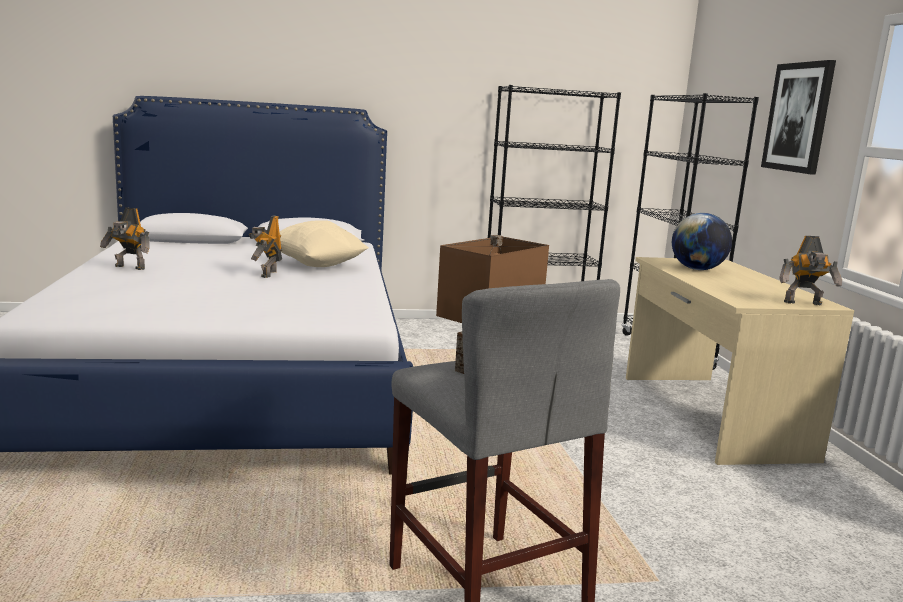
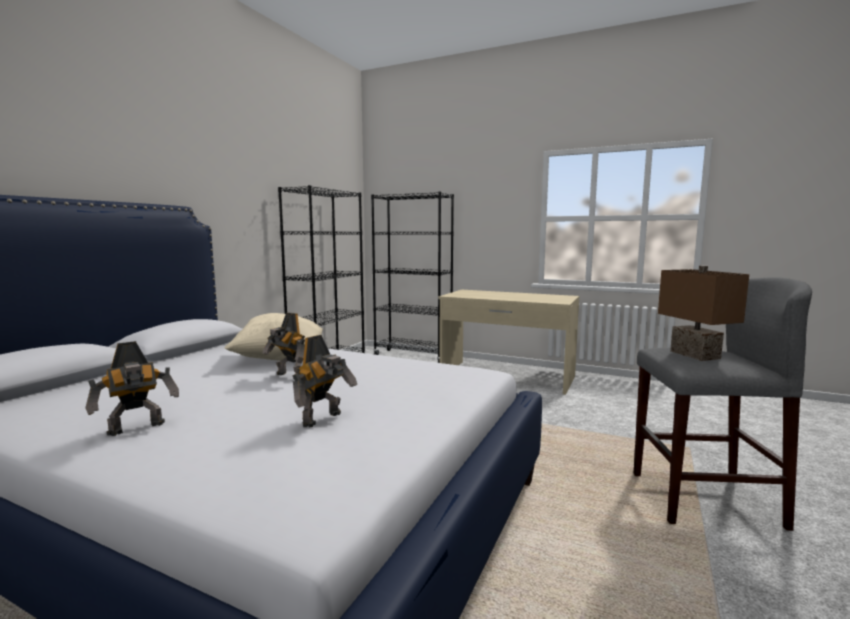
camera: 55 degrees left, 5 degrees down
globe [672,213,732,270] -> none
picture [761,60,836,175] -> none
toy robot [779,236,842,305] -> toy robot moved to [293,335,357,428]

